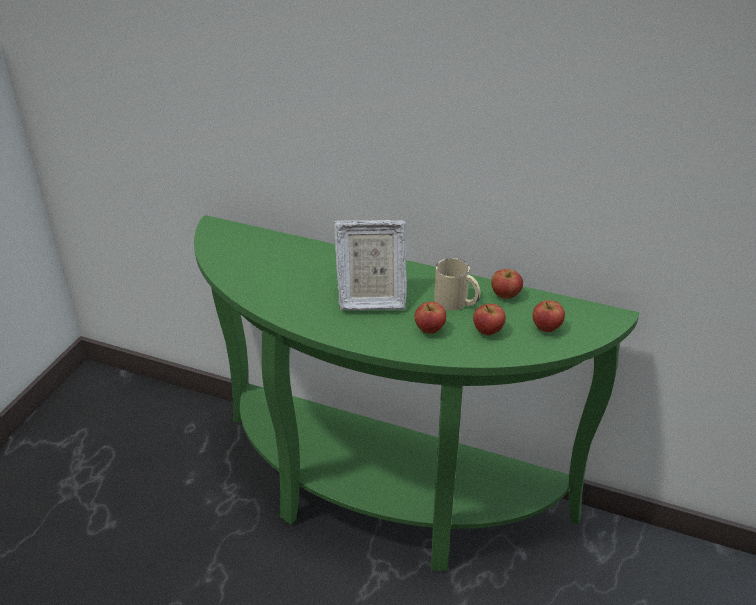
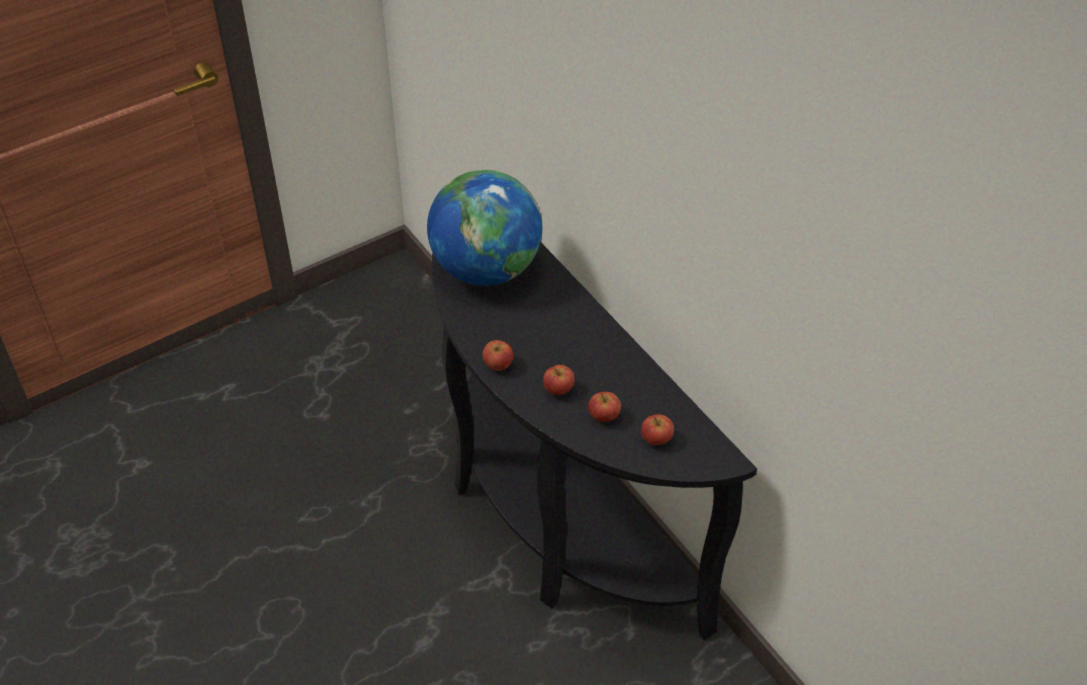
camera: 35 degrees right, 10 degrees up
green console table [194,215,640,571] -> black console table [432,243,757,640]
picture frame [334,220,407,311] -> none
beige mug [434,258,480,311] -> none
apple [491,269,523,299] -> apple moved to [483,340,513,371]
none -> globe [427,170,542,286]

